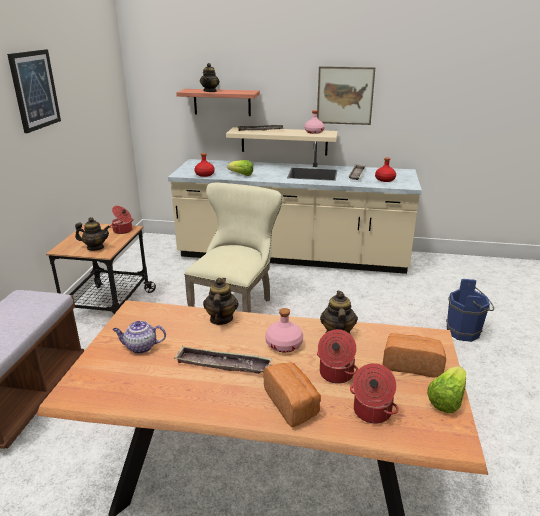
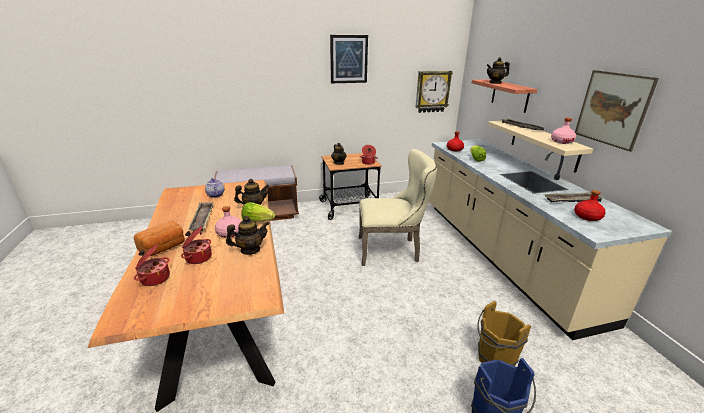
camera: 65 degrees right, 0 degrees up
bread [382,333,446,377] -> none
lettuce [427,367,466,413] -> lettuce moved to [241,202,275,221]
none -> wall clock [415,71,453,113]
none -> brown bucket [477,301,531,366]

